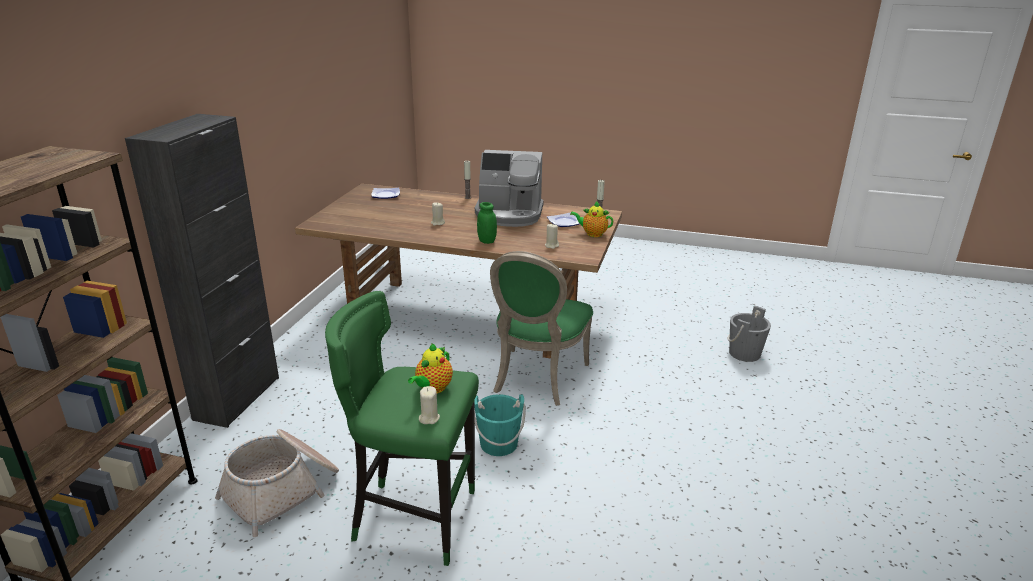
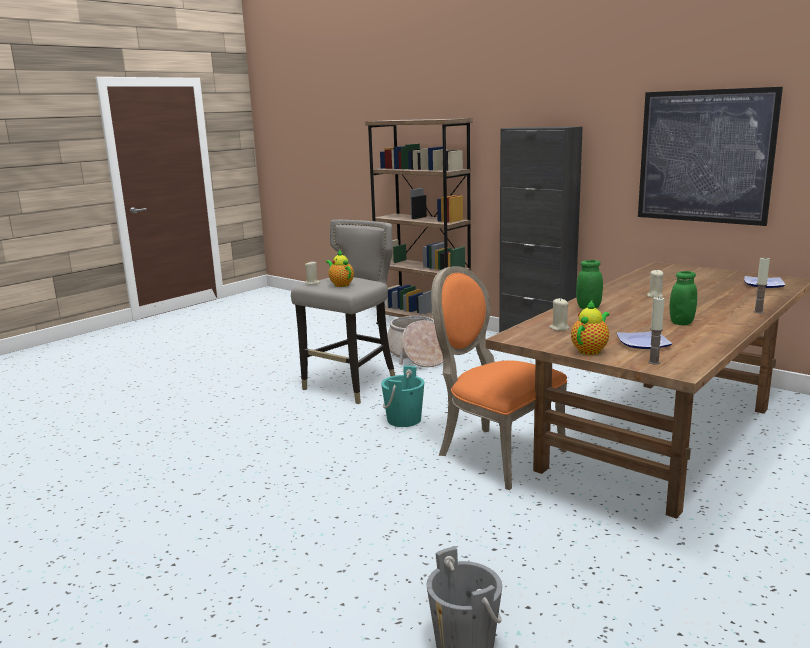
camera: 115 degrees right, 10 degrees down
green stool [325,291,479,566] -> grey stool [291,219,395,404]
coffee machine [475,150,544,227] -> green jar [669,271,697,325]
green chair [490,251,593,406] -> orange chair [431,266,567,490]
none -> picture [638,87,783,226]

